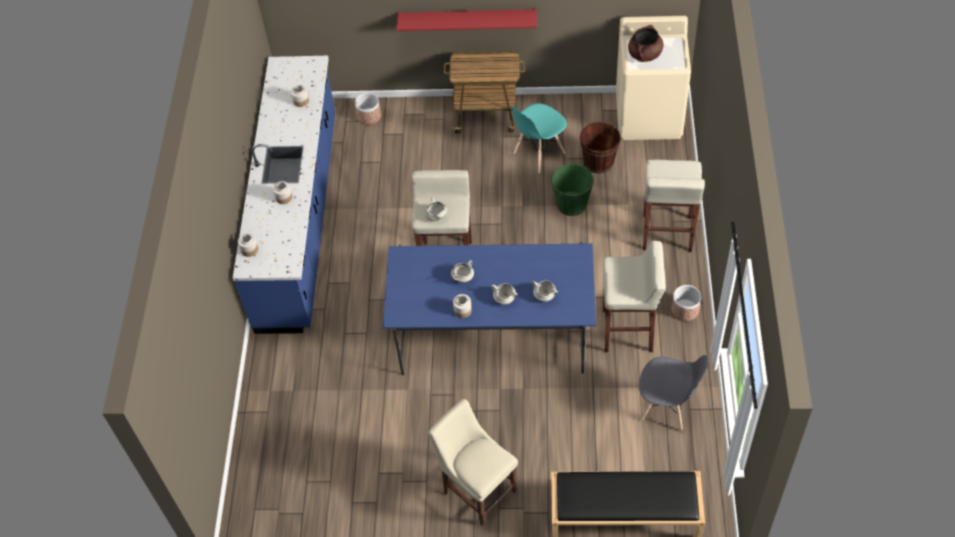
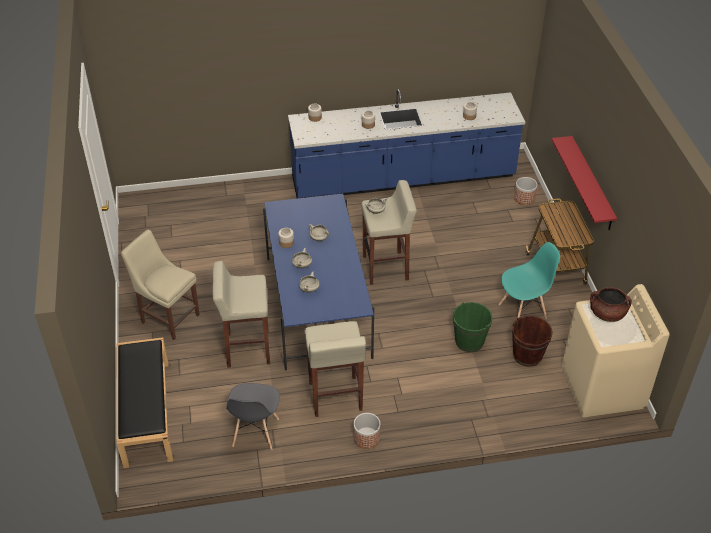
camera: 75 degrees right, 10 degrees down
beige chair [429,399,518,526] -> beige chair turned 90 degrees counterclockwise [121,230,200,340]
turquoise chair [511,103,567,173] -> turquoise chair turned 120 degrees clockwise [499,242,560,319]
beige stool [643,160,705,252] -> beige stool moved to [213,261,270,368]

